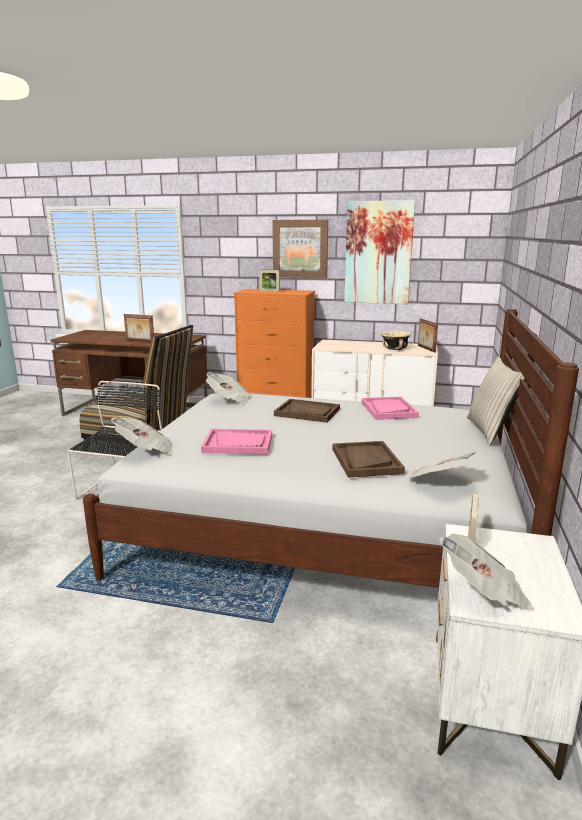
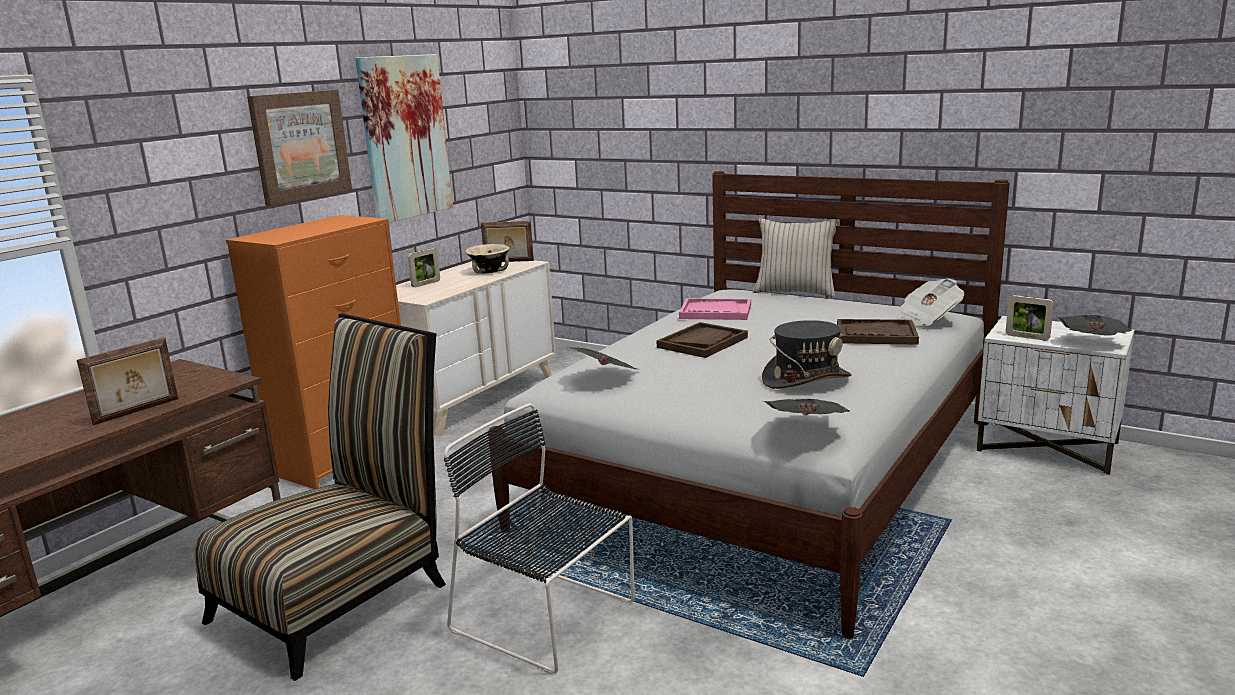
camera: 70 degrees left, 0 degrees up
pink tray [201,429,272,455] -> grey hat [762,320,852,389]
picture frame [259,270,280,292] -> picture frame moved to [408,248,440,287]

